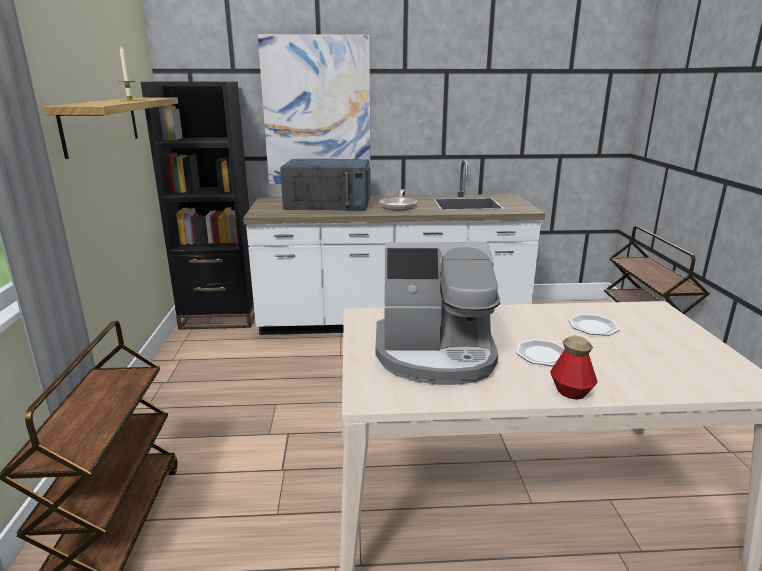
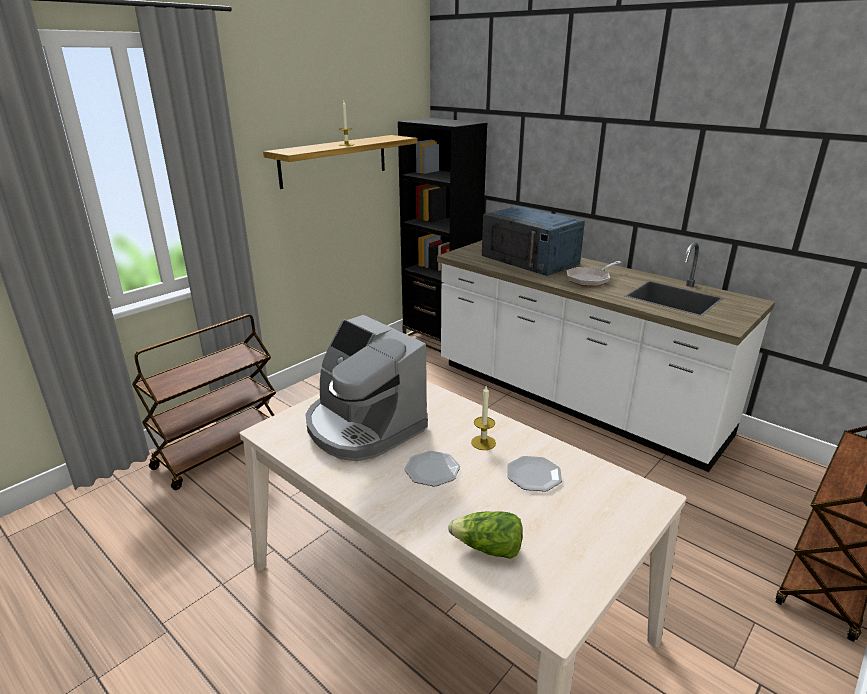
camera: 45 degrees right, 5 degrees up
picture [258,34,371,184] -> none
bottle [550,336,598,400] -> none
none -> lettuce [448,511,523,559]
none -> candle [471,386,496,450]

